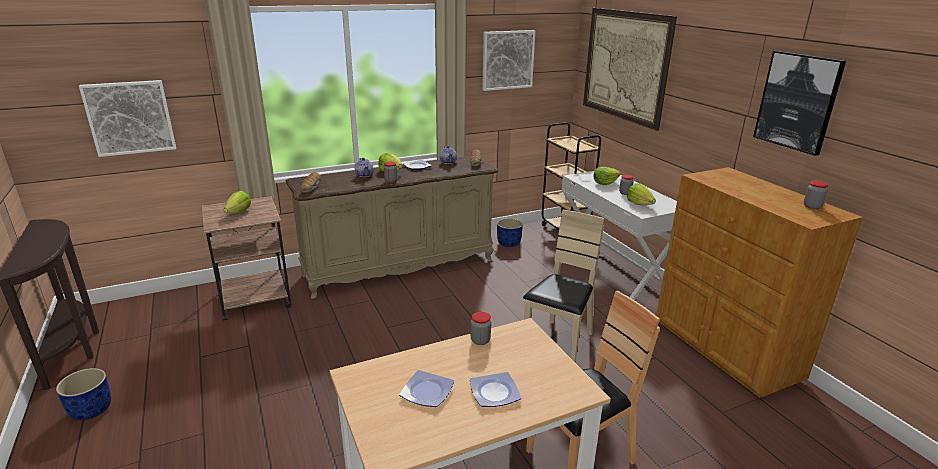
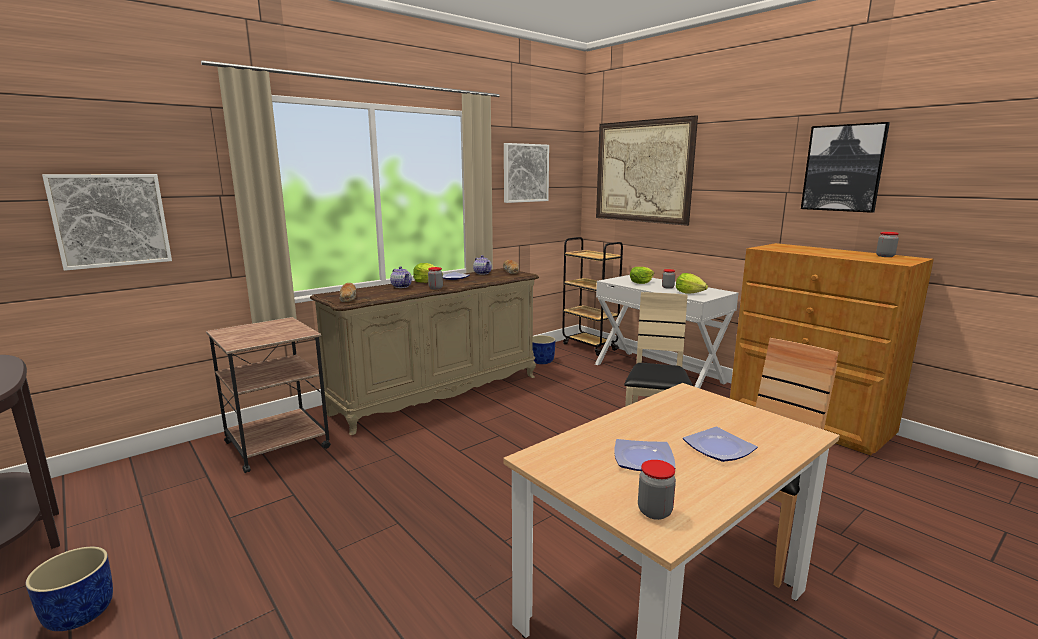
camera: 15 degrees left, 10 degrees down
lettuce [224,191,251,214] -> none
jar [471,312,491,345] -> jar moved to [638,460,676,520]

